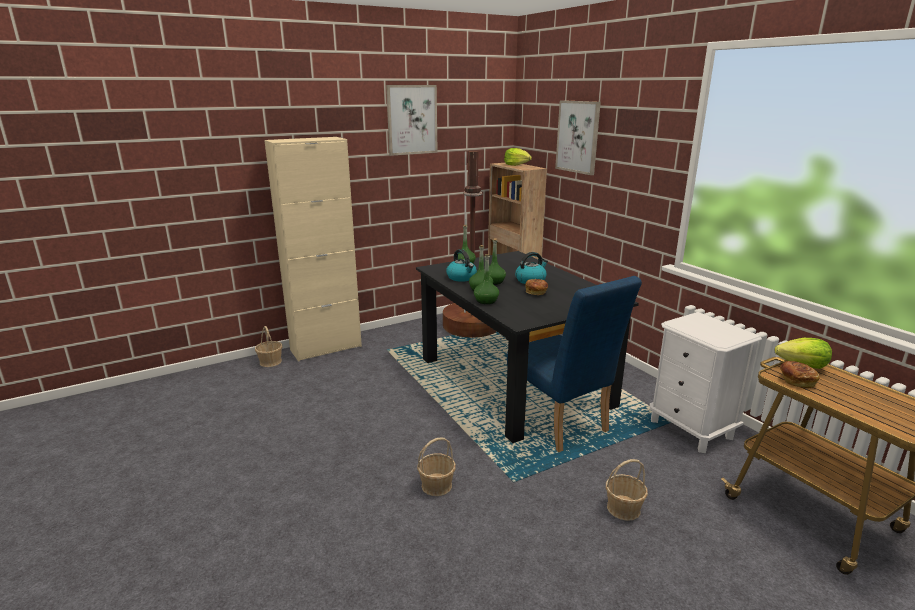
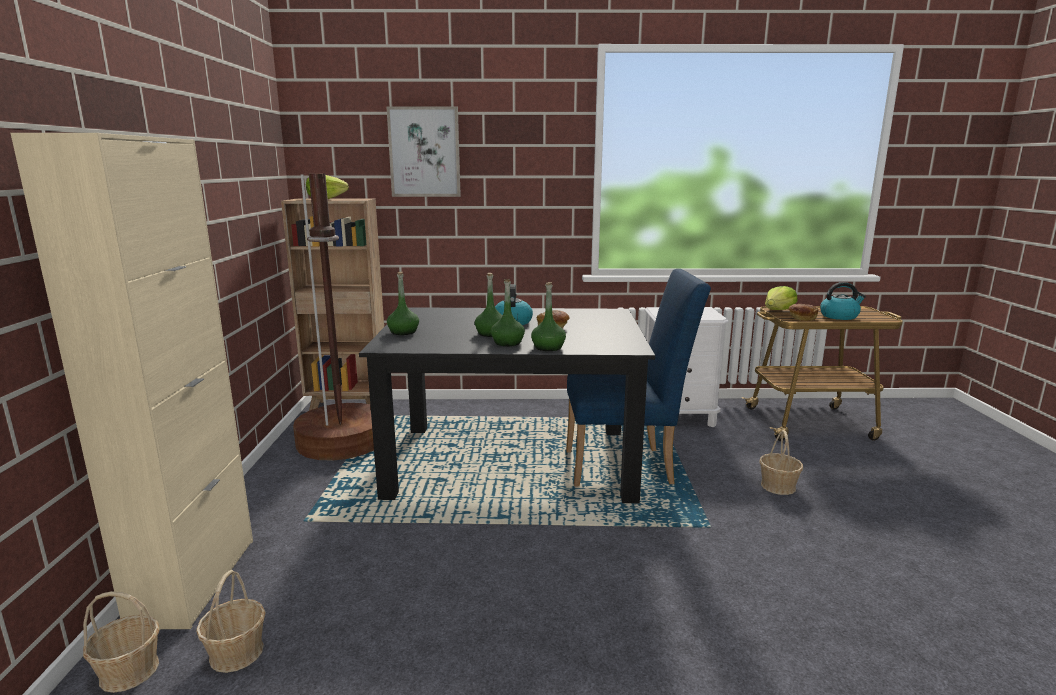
camera: 60 degrees left, 5 degrees down
picture [386,85,438,156] -> none
basket [417,437,456,496] -> basket moved to [196,570,265,673]
kettle [446,249,477,282] -> kettle moved to [820,282,866,320]

